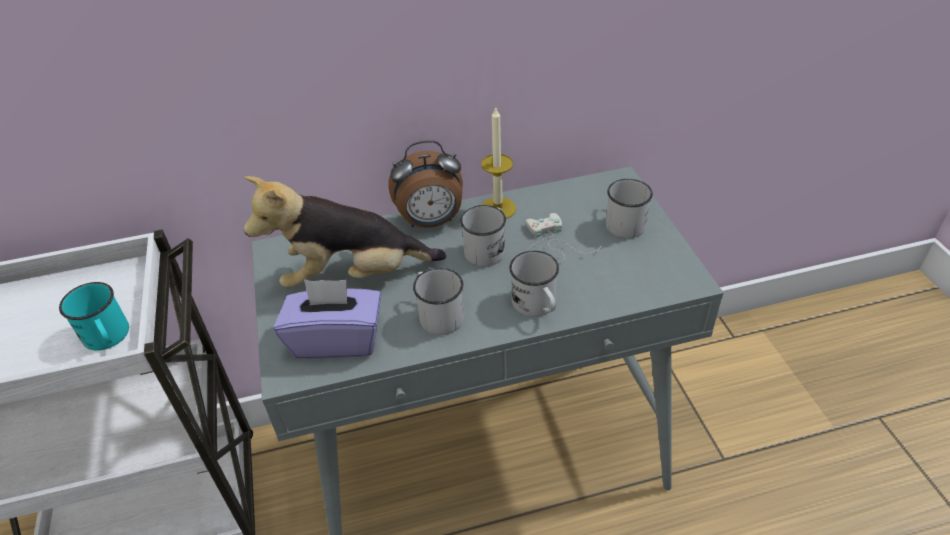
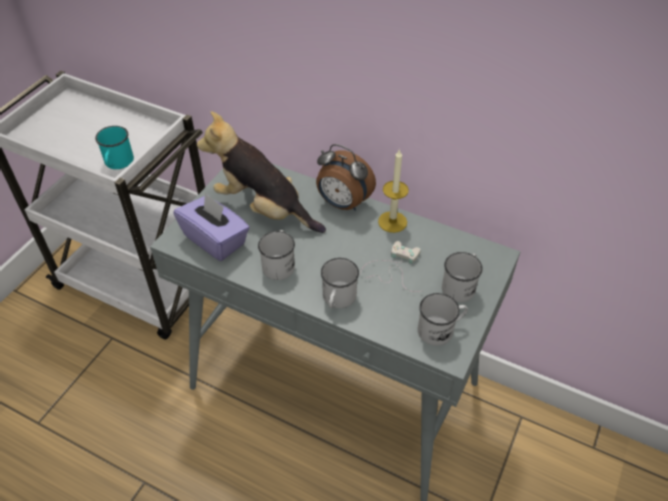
camera: 40 degrees right, 5 degrees up
white mug [460,205,506,267] -> white mug moved to [418,293,468,346]

